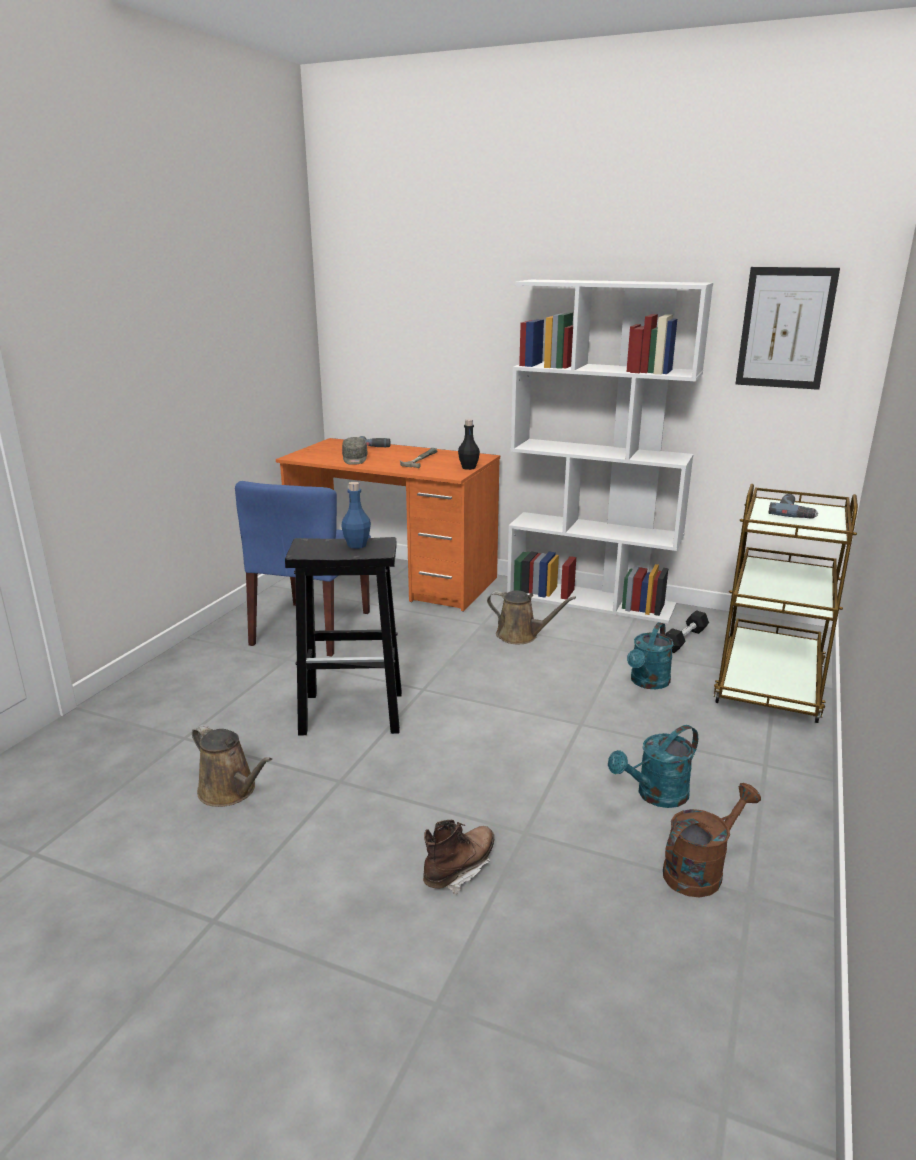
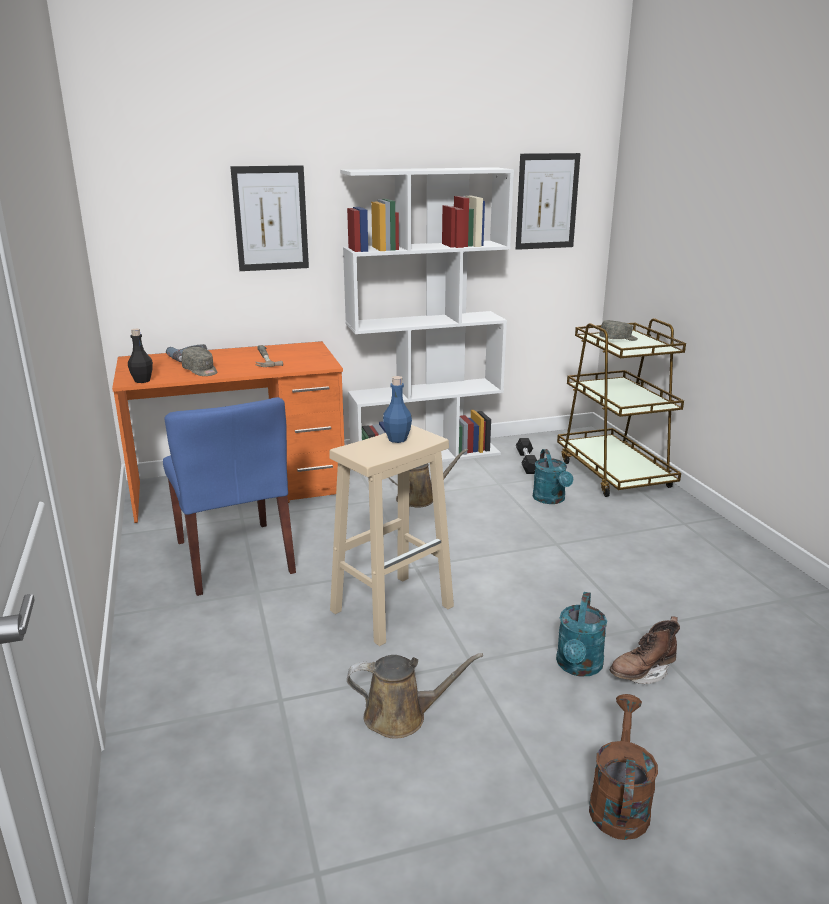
camera: 40 degrees left, 0 degrees up
black stool [285,537,402,735] -> beige stool [329,425,454,646]
brown boot [423,820,494,894] -> brown boot turned 120 degrees counterclockwise [610,616,680,684]
black bottle [458,419,480,470] -> black bottle moved to [128,329,153,383]
turquoise watering can [608,725,698,808] -> turquoise watering can moved to [556,592,607,677]
brown watering can [663,783,761,898] -> brown watering can moved to [589,694,658,840]
power drill [769,494,818,519] -> grey cap [599,320,638,341]
none -> picture [230,165,309,271]

